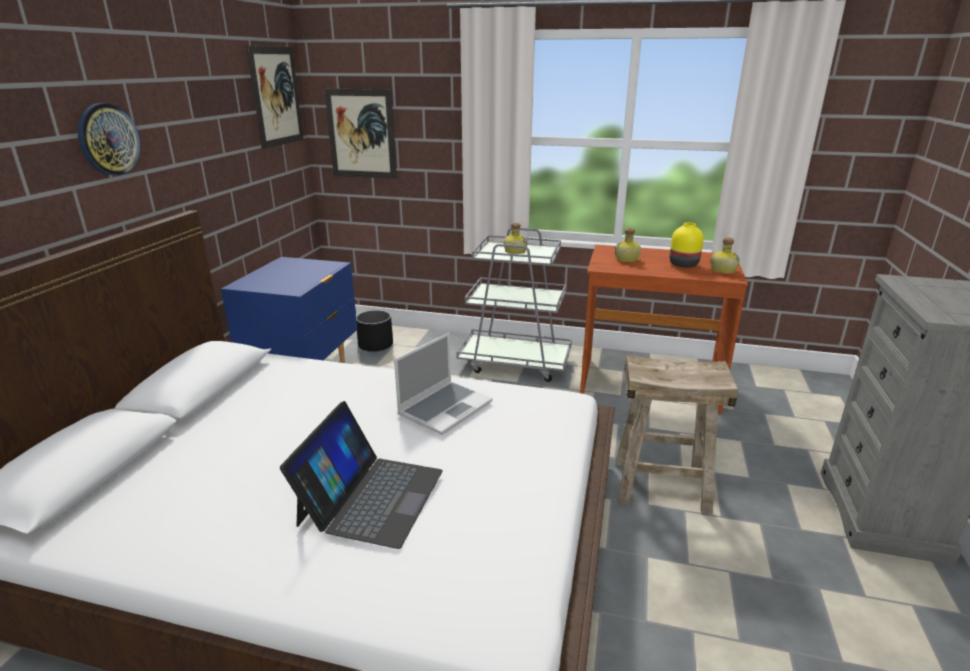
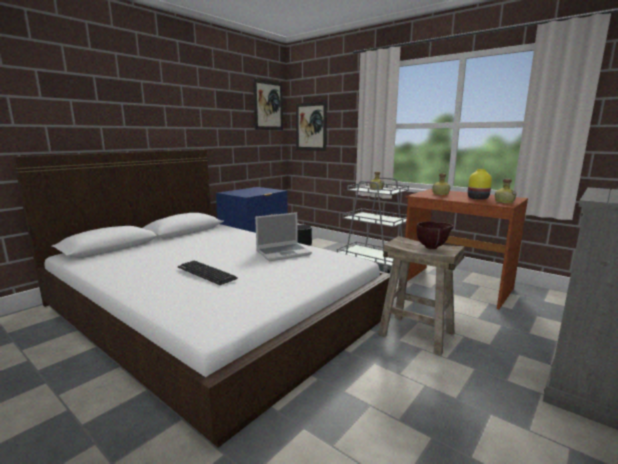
camera: 25 degrees right, 10 degrees down
wall clock [78,103,140,176] -> none
laptop [280,401,443,549] -> keyboard [178,261,238,285]
none -> brown bowl [416,222,453,249]

